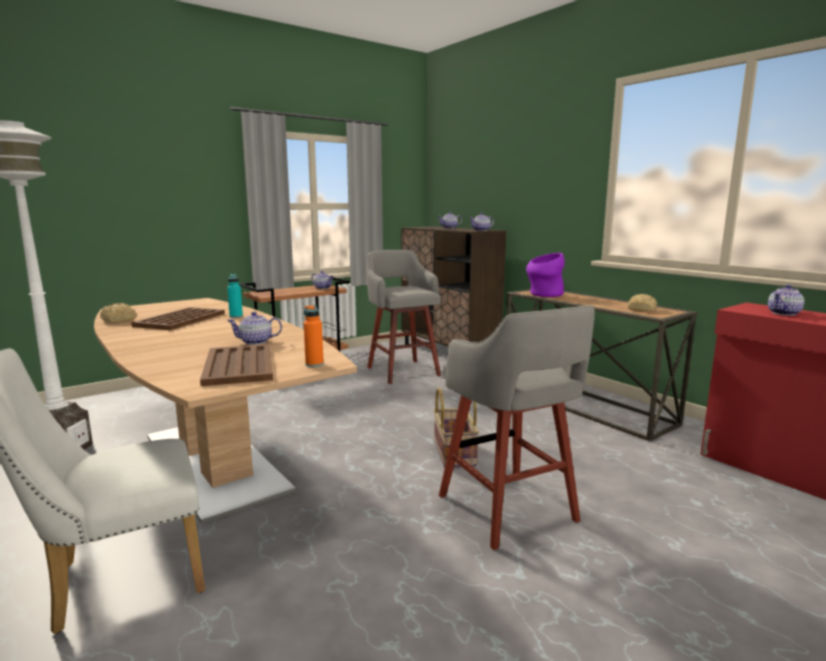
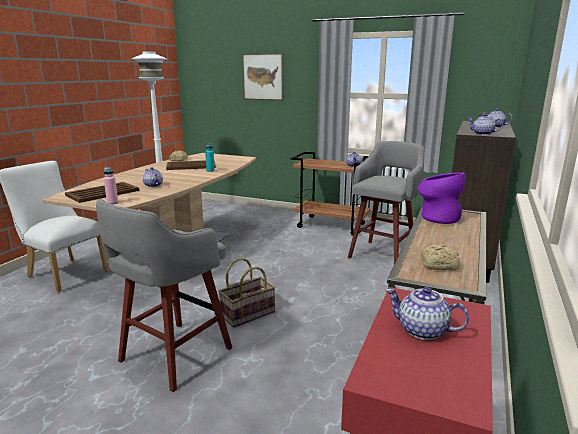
camera: 60 degrees right, 5 degrees up
orange bottle [303,305,324,367] -> pink bottle [104,167,118,205]
none -> picture [242,53,283,101]

